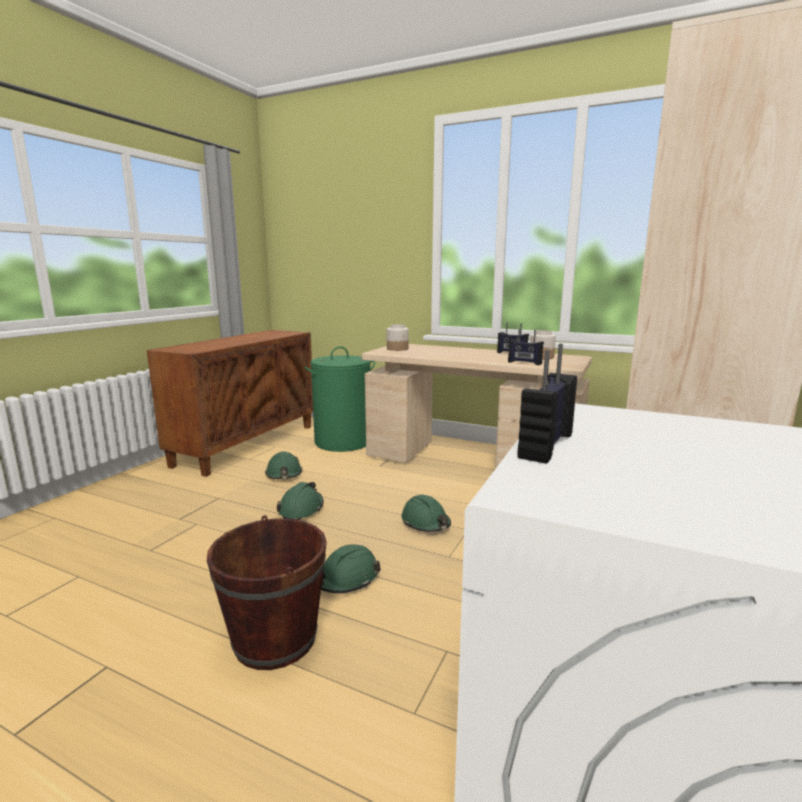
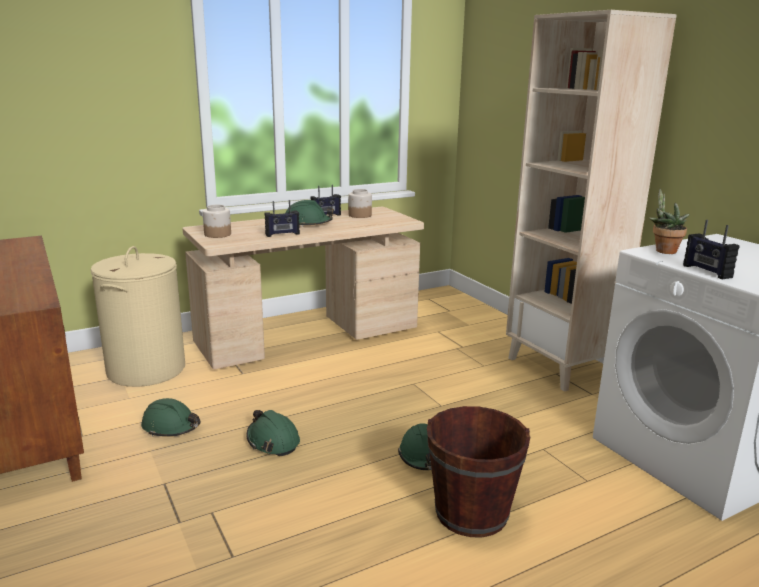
camera: 55 degrees left, 5 degrees up
green laundry basket [304,346,375,452] -> beige laundry basket [90,246,185,387]
green hard hat [401,495,451,532] -> green hard hat moved to [286,200,334,227]
radio [508,329,544,365] -> radio moved to [264,200,300,237]
none -> potted plant [649,189,690,254]

